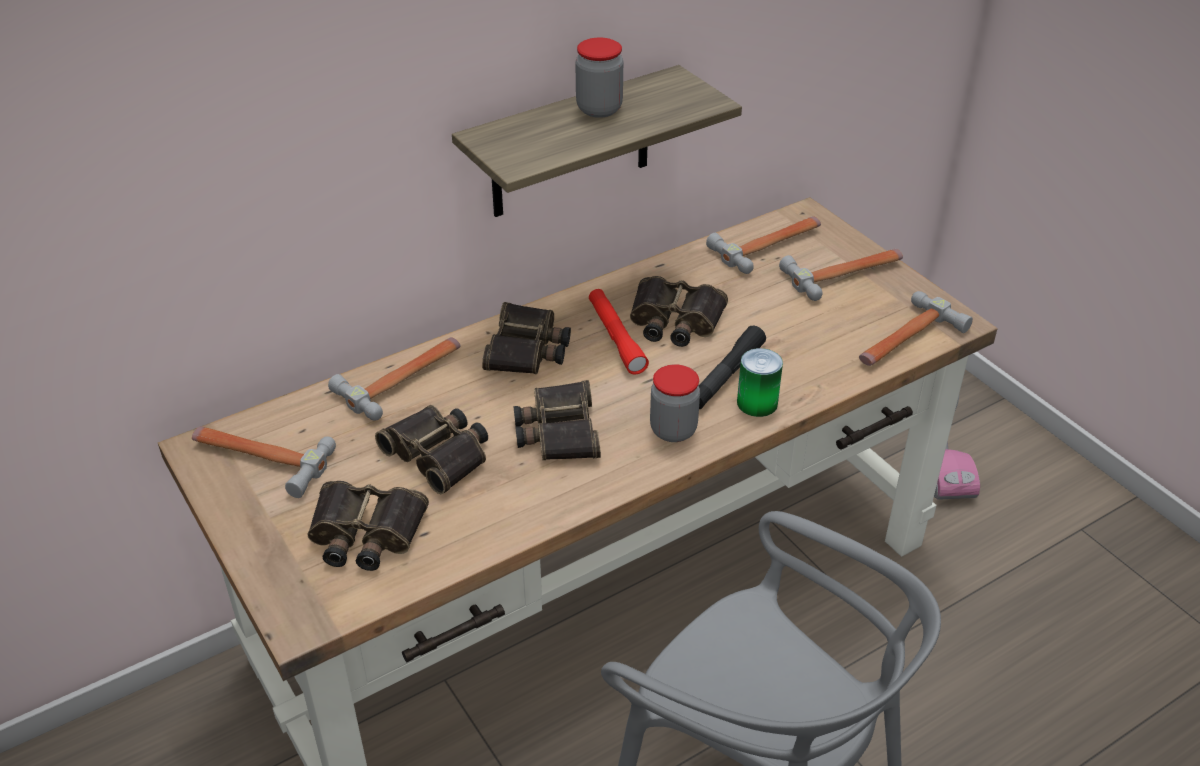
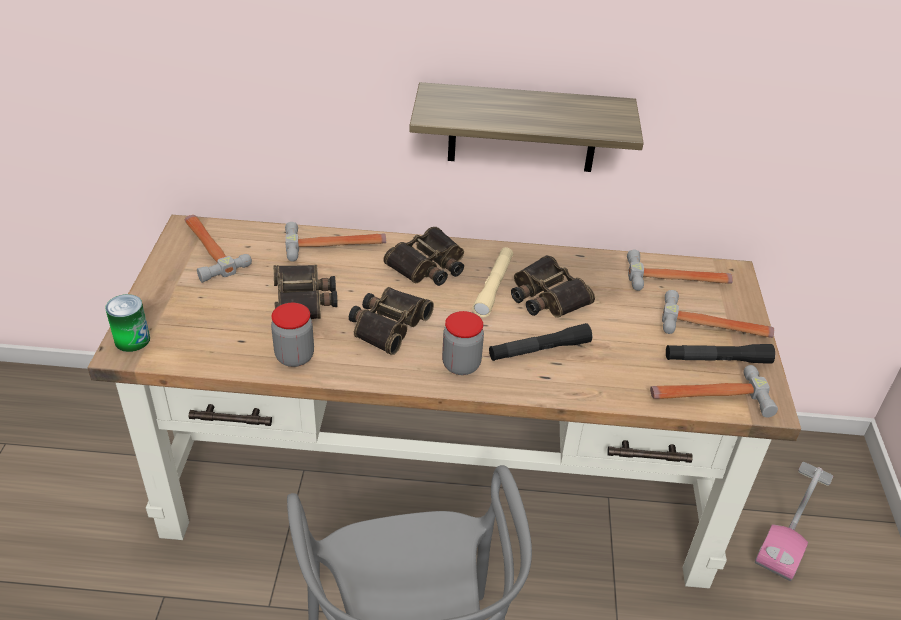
camera: 35 degrees right, 0 degrees up
binoculars [307,481,429,571] -> none
jar [575,38,623,118] -> jar moved to [271,303,314,367]
red flashlight [589,289,649,375] -> beige flashlight [472,247,513,318]
can [737,348,783,417] -> can moved to [105,294,150,352]
none -> black flashlight [666,344,775,364]

